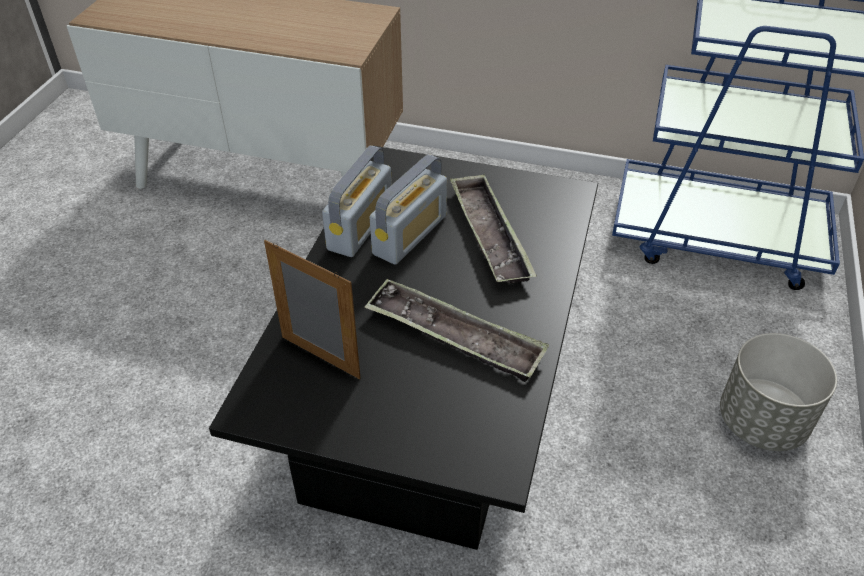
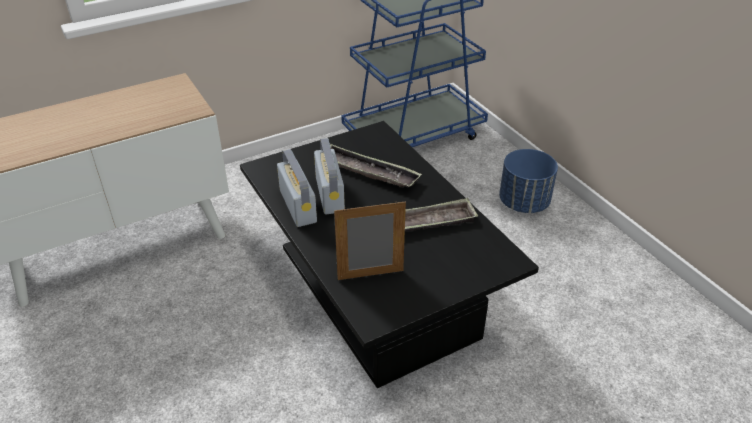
camera: 45 degrees left, 5 degrees down
grey planter [720,333,837,451] -> blue planter [499,149,558,213]

